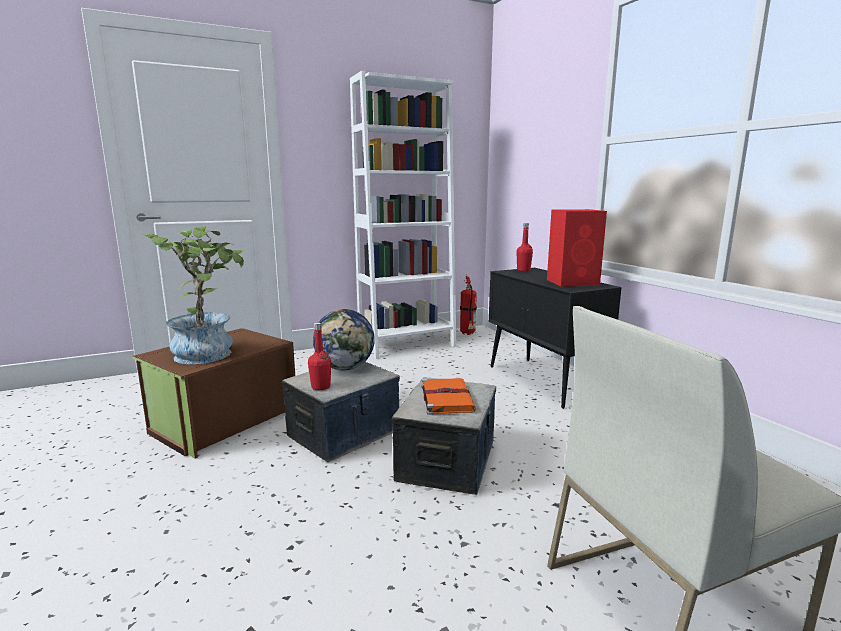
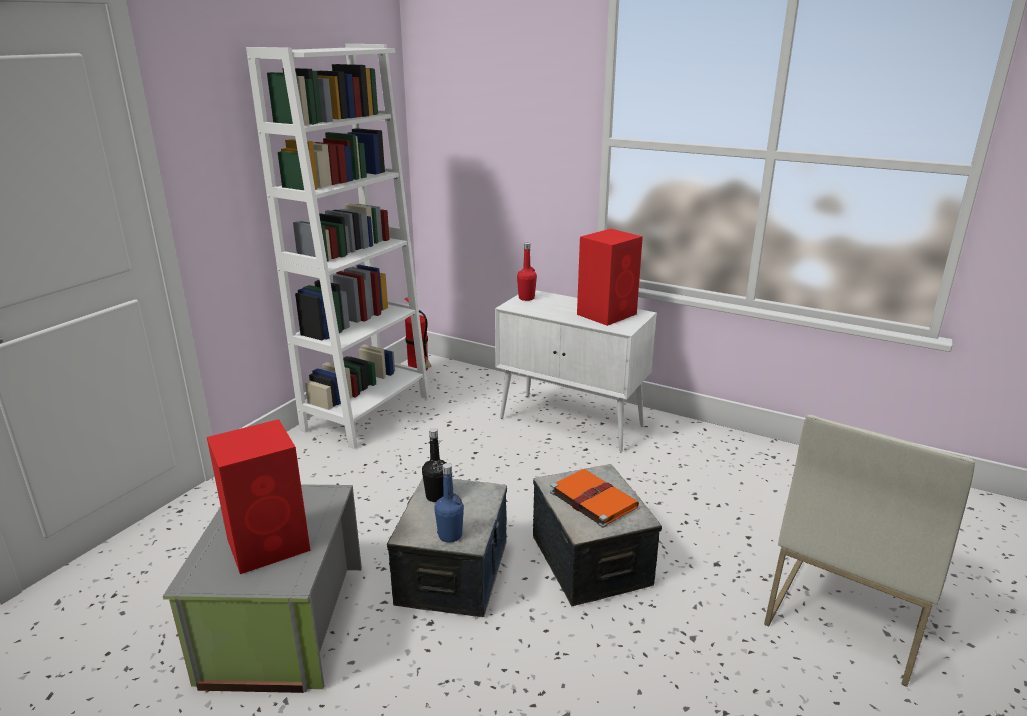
camera: 35 degrees left, 10 degrees up
brown storage box [132,328,295,459] -> grey storage box [163,484,362,693]
potted plant [143,226,244,364] -> red speaker [207,419,311,574]
red bottle [308,323,331,390] -> blue bottle [434,463,464,543]
globe [313,309,375,370] -> black bottle [422,428,446,502]
black cabinet [489,268,622,409] -> white cabinet [495,290,657,452]

